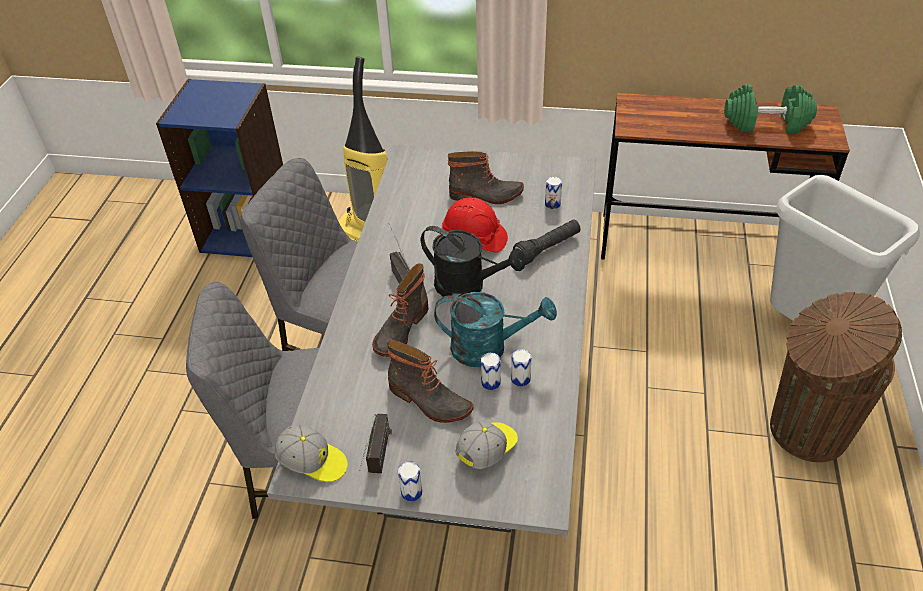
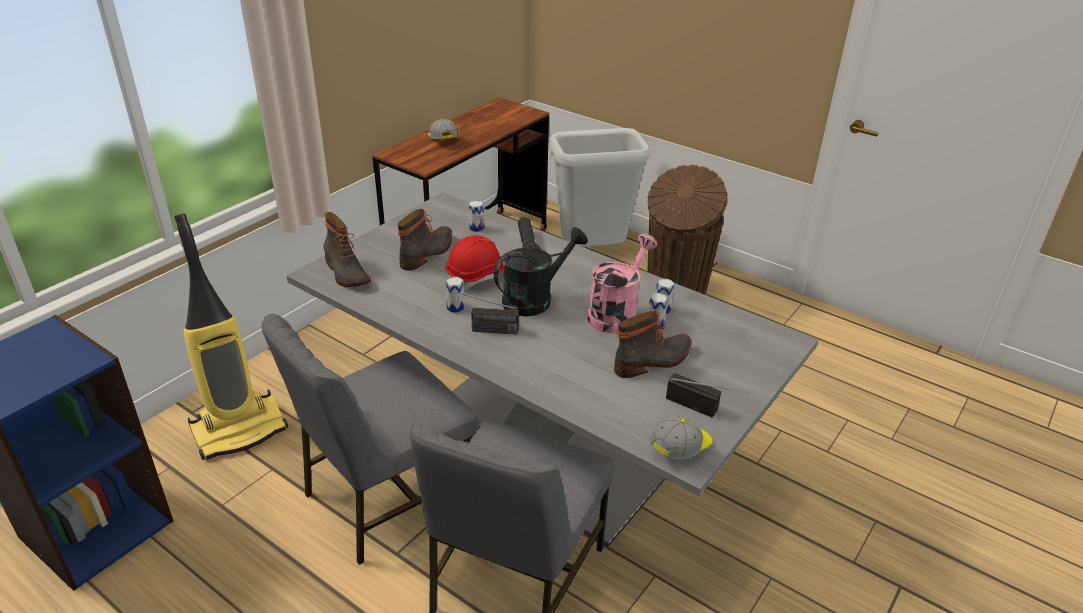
camera: 65 degrees left, 10 degrees down
boot [372,263,429,357] -> boot moved to [323,212,371,287]
can [398,461,422,502] -> can moved to [446,277,464,313]
turquoise watering can [434,292,557,367] -> pink watering can [587,233,657,333]
cap [455,421,518,469] -> cap moved to [428,119,458,139]
green dumbbell [724,85,817,133] -> none

